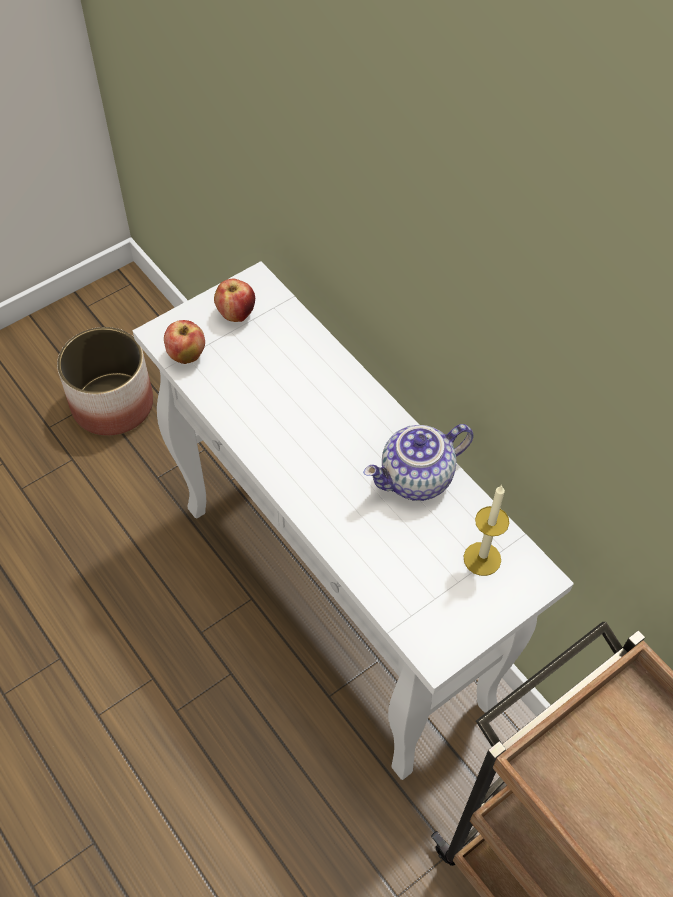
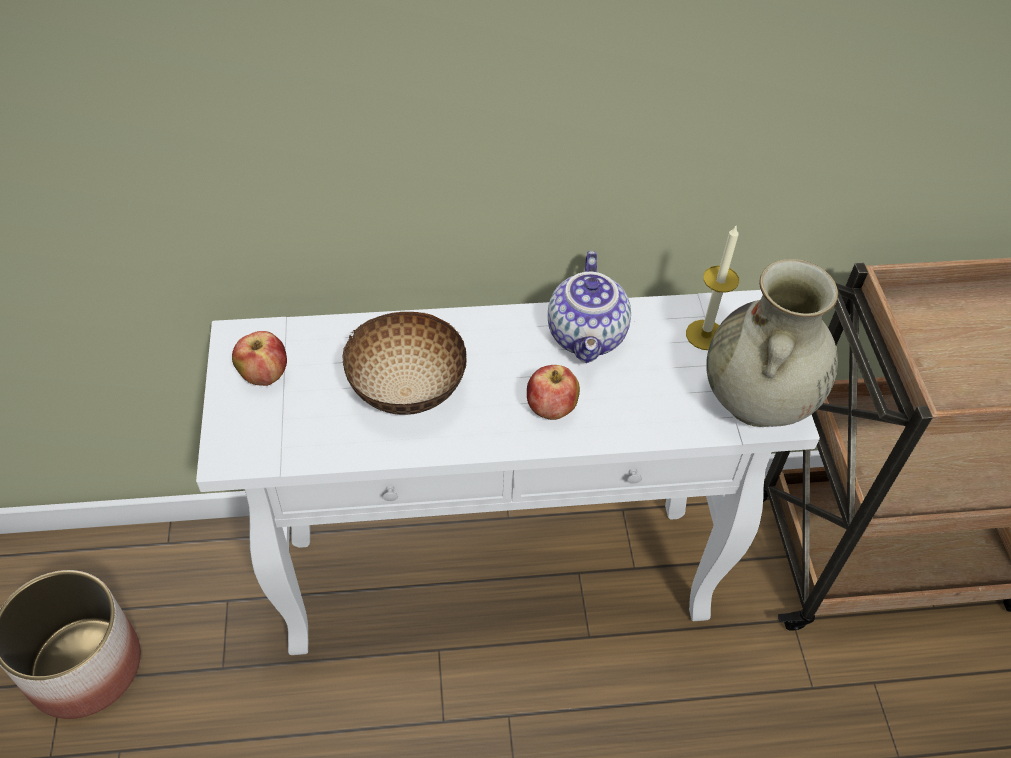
camera: 60 degrees left, 5 degrees down
apple [164,320,205,364] -> apple moved to [527,365,580,420]
none -> bowl [343,312,467,415]
none -> beige vase [706,259,838,427]

